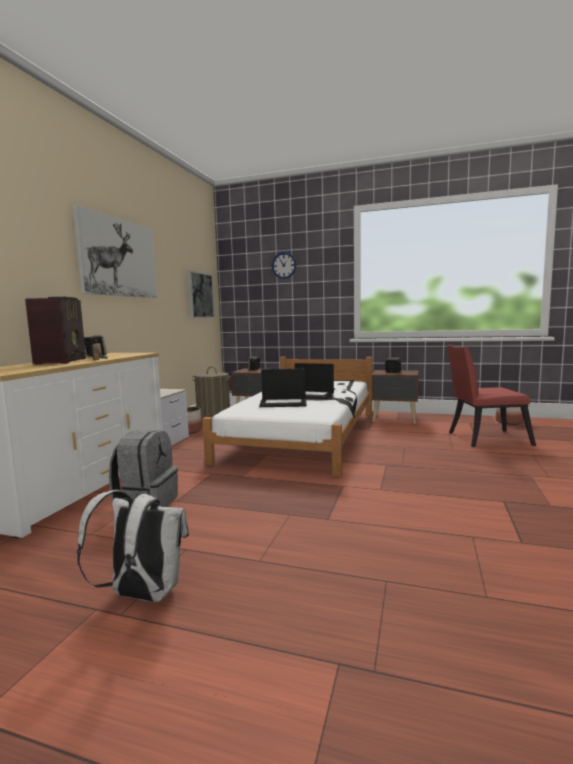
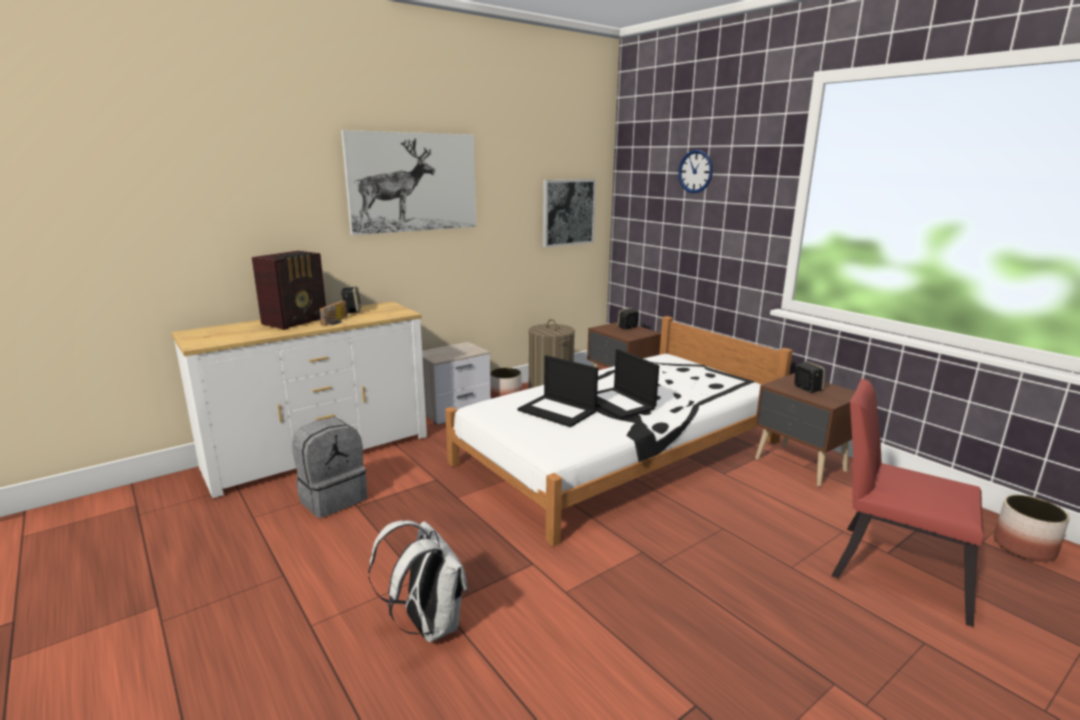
camera: 35 degrees right, 10 degrees up
white backpack [77,490,189,602] -> white backpack moved to [368,520,468,643]

